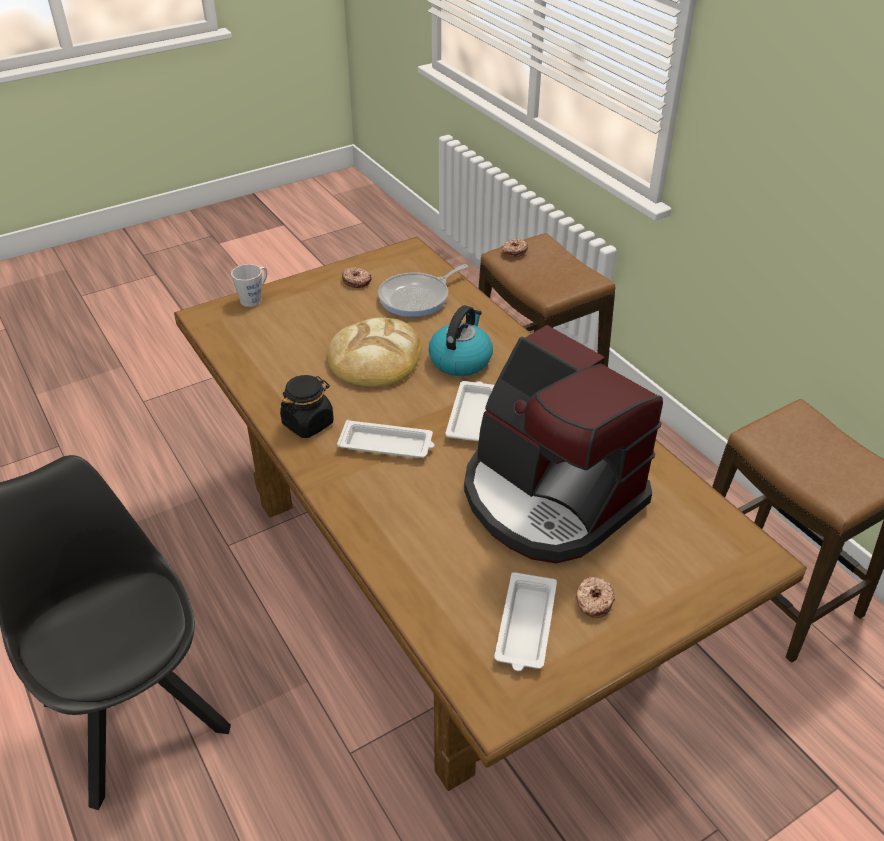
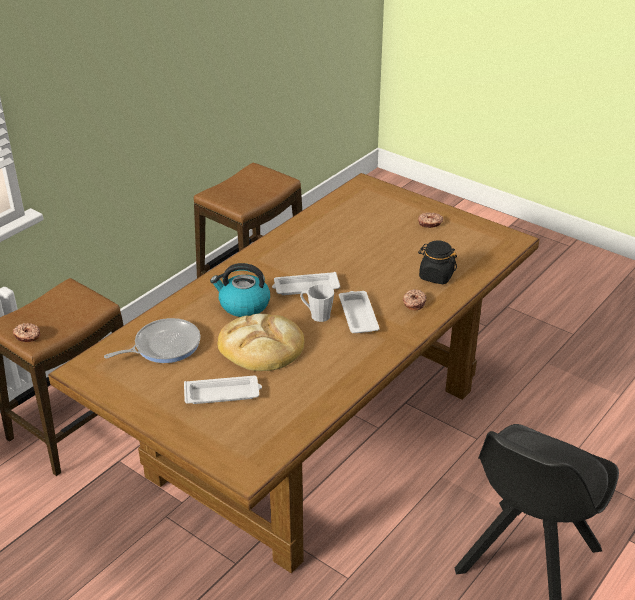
camera: 110 degrees left, 5 degrees down
grey mug [231,264,267,307] -> grey mug moved to [300,284,334,322]
black jar [280,375,334,438] -> black jar moved to [418,240,457,284]
donut [342,267,372,288] -> donut moved to [403,289,427,310]
frying pan [378,264,468,317] -> frying pan turned 60 degrees counterclockwise [104,318,200,363]
coffee machine [464,325,663,564] -> none
white tray [494,572,557,671] -> white tray moved to [184,376,262,404]

